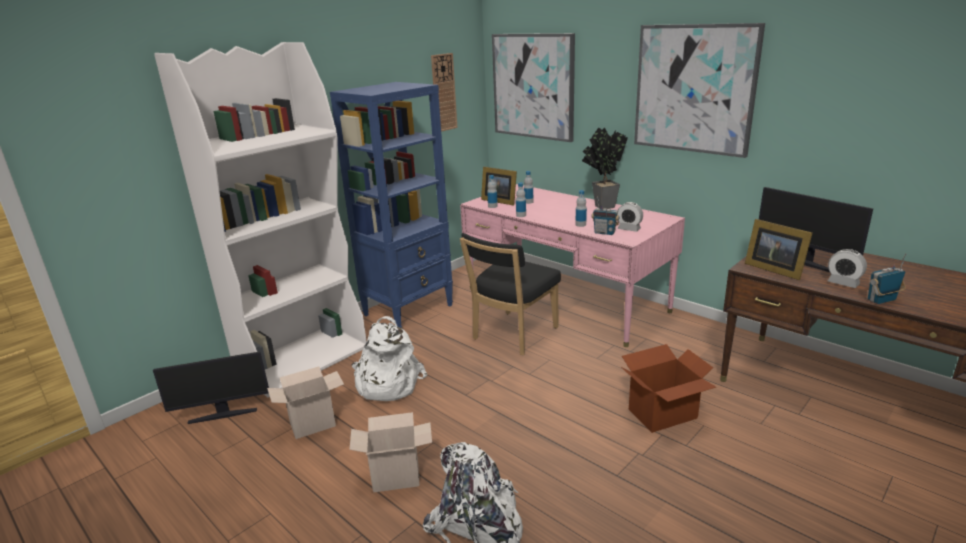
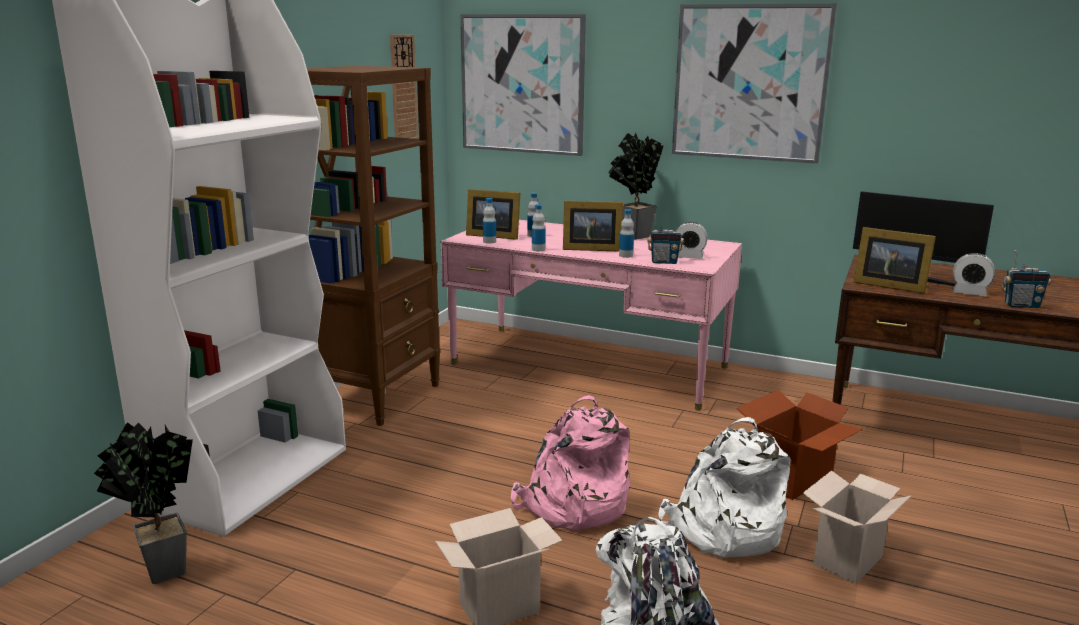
camera: 20 degrees left, 5 degrees down
monitor [153,351,269,424] -> potted plant [94,422,193,584]
cardboard box [267,367,344,439] -> cardboard box moved to [803,470,911,584]
blue bookcase [330,82,453,328] -> brown bookcase [307,66,441,426]
white backpack [352,316,427,401] -> white backpack moved to [659,417,791,558]
black chair [460,233,561,355] -> none
radio [868,254,907,304] -> radio turned 135 degrees counterclockwise [1001,250,1051,308]
none -> pink backpack [511,395,630,531]
none -> picture frame [563,201,623,252]

